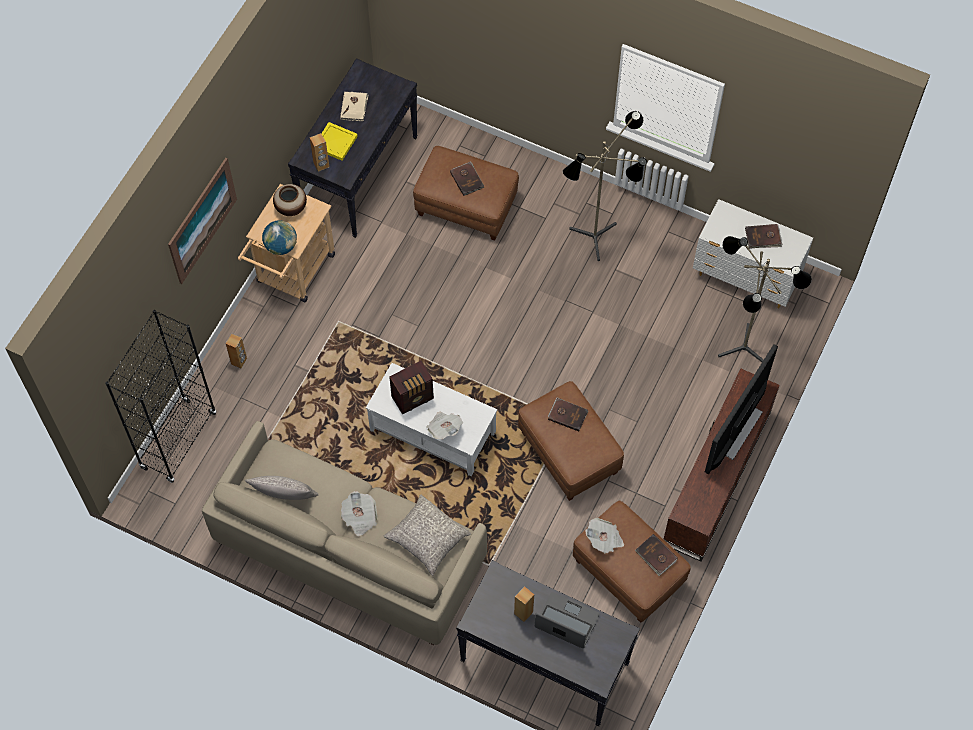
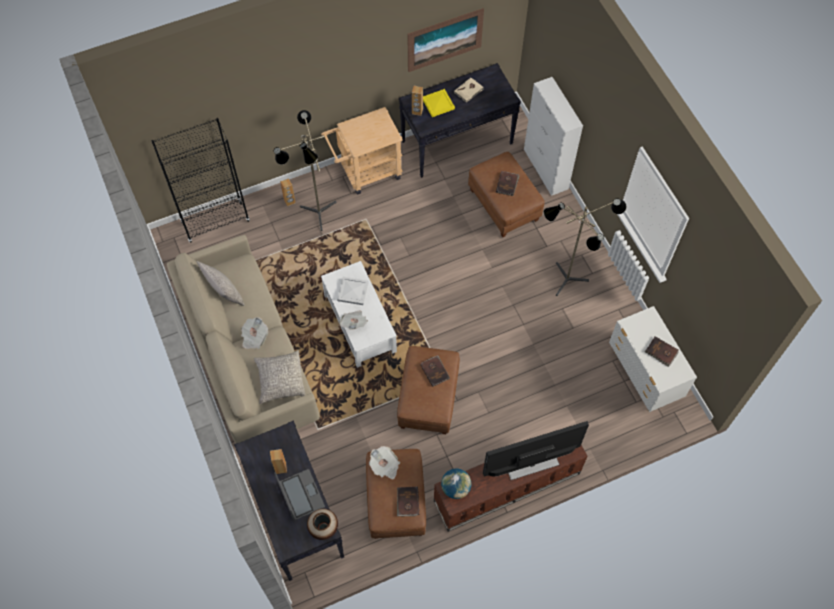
camera: 40 degrees right, 0 degrees up
picture [168,158,237,284] -> picture moved to [407,8,484,72]
globe [262,220,297,255] -> globe moved to [441,469,471,499]
vase [273,184,307,216] -> vase moved to [307,509,338,540]
radio [389,361,434,415] -> white tray [337,277,369,305]
floor lamp [718,236,812,362] -> floor lamp moved to [274,110,336,231]
none -> white cabinet [524,77,583,196]

